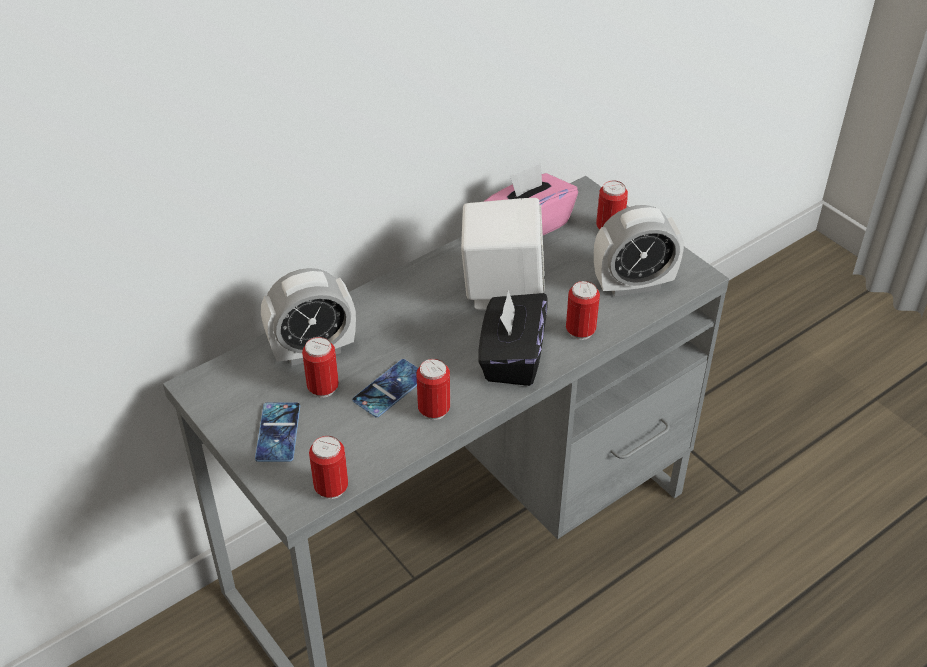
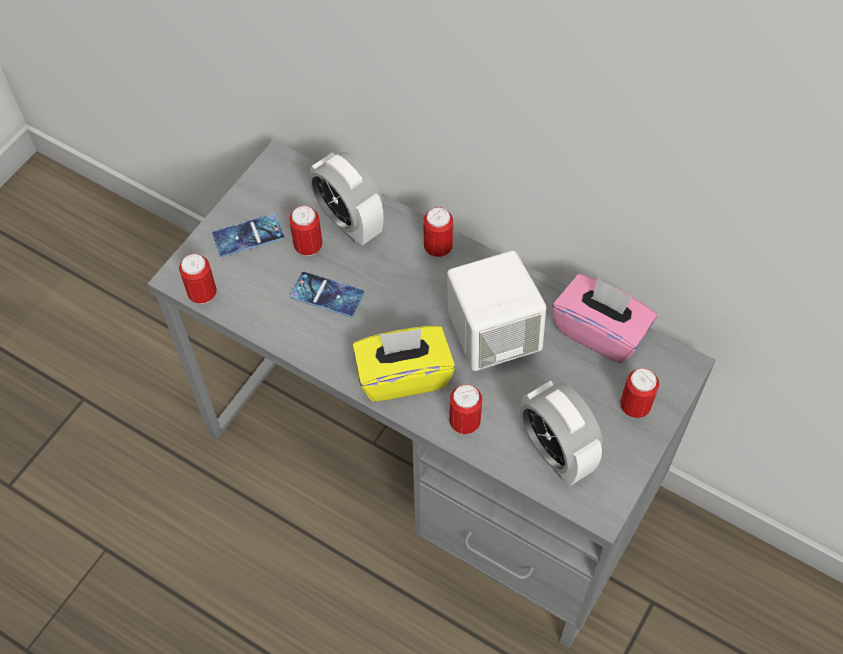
camera: 70 degrees right, 15 degrees up
can [416,359,450,420] -> can moved to [424,207,453,258]
black tissue box [479,290,548,386] -> yellow tissue box [352,326,455,402]

